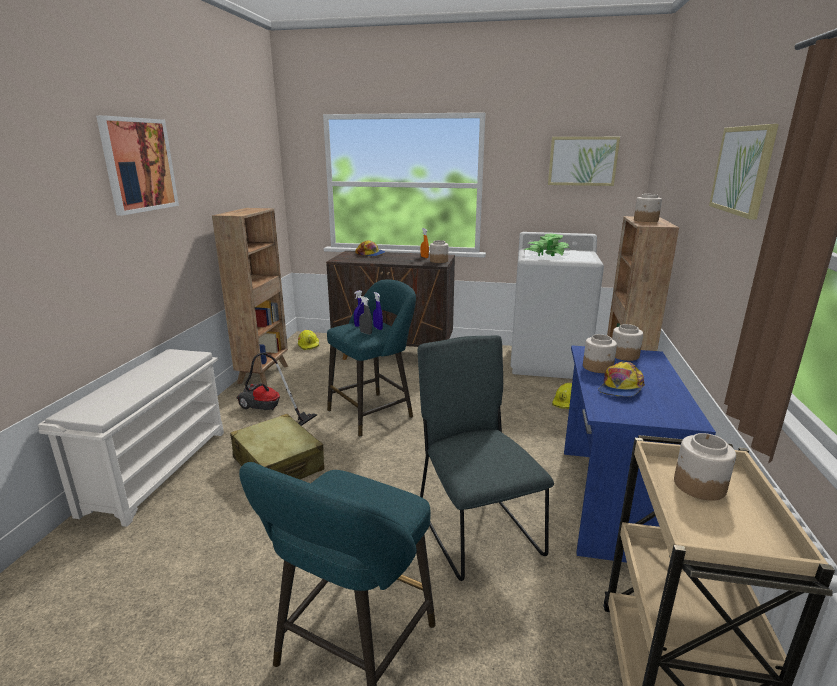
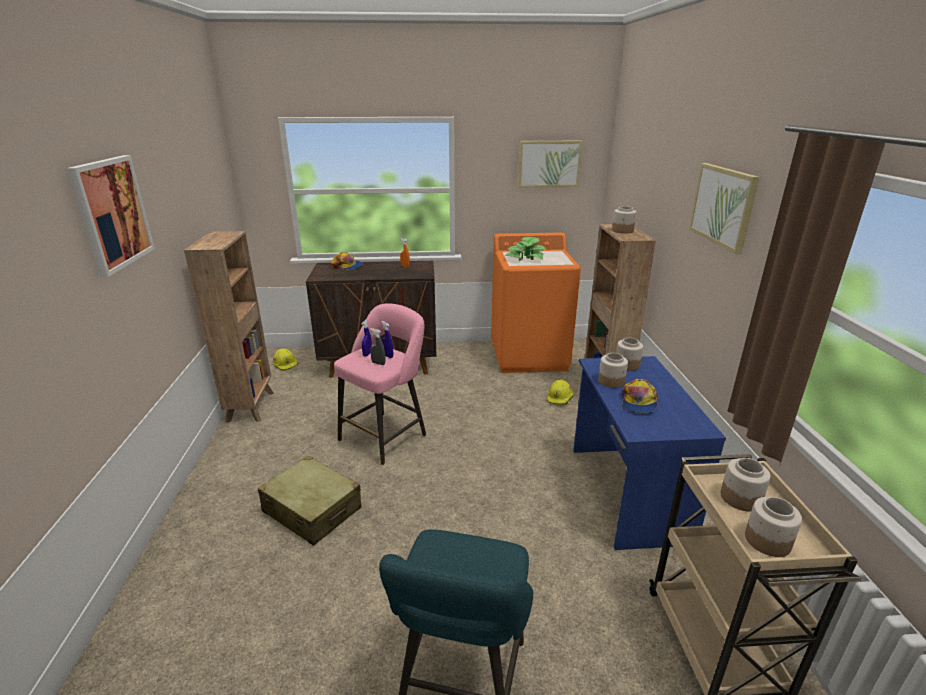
camera: 15 degrees left, 5 degrees up
white shoe rack [38,349,224,527] -> none
vacuum cleaner [237,353,317,426] -> none
turquoise stool [327,279,416,437] -> pink stool [334,303,426,465]
grey chair [417,335,554,581] -> none
jar [430,240,448,263] -> jar moved to [745,497,802,557]
white washing machine [510,232,604,379] -> orange washing machine [491,232,581,373]

